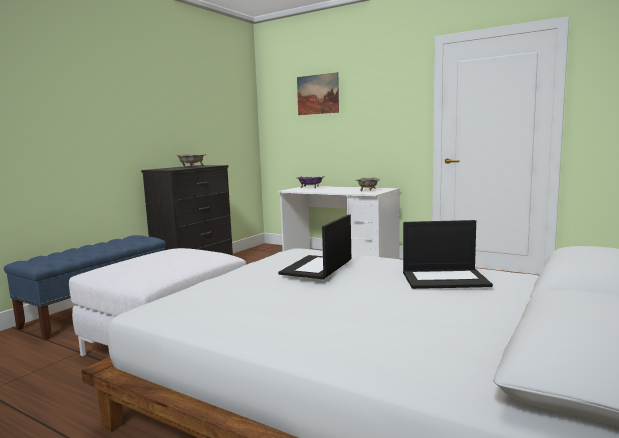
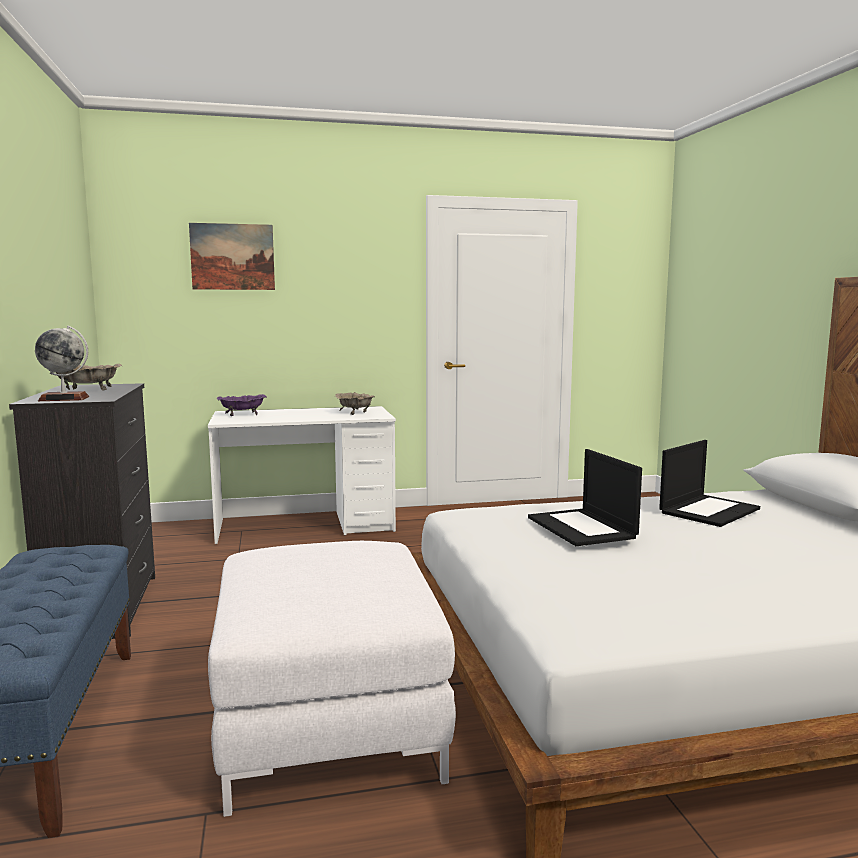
camera: 45 degrees left, 0 degrees up
none -> globe [35,326,89,401]

